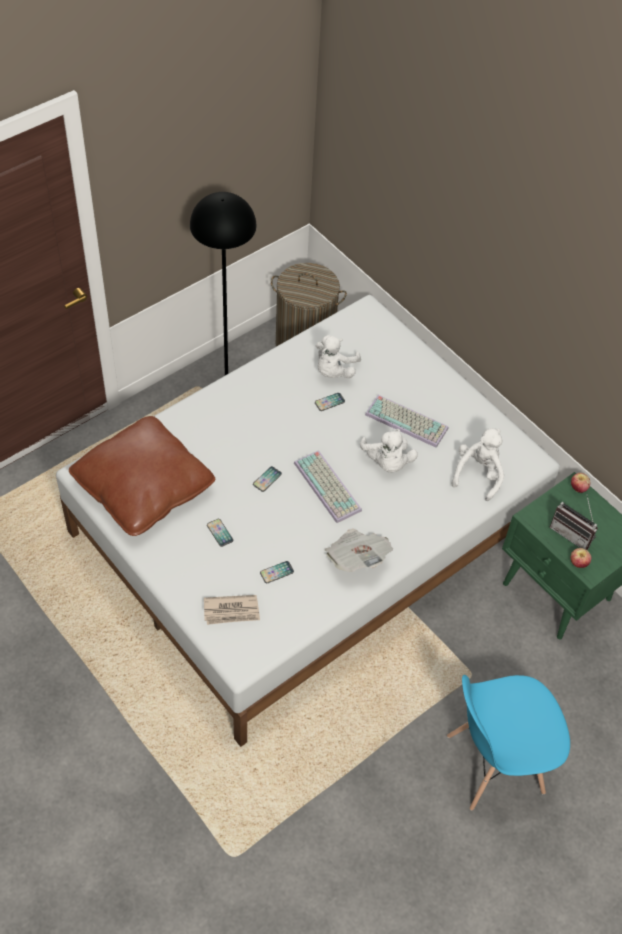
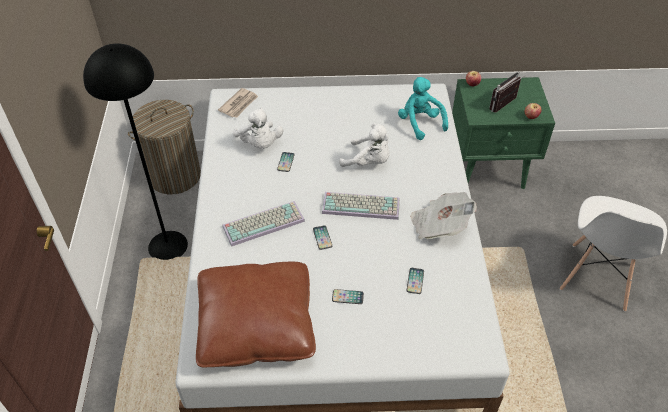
camera: 50 degrees left, 5 degrees down
newspaper [204,595,260,625] -> newspaper moved to [218,88,258,118]
keyboard [365,395,449,448] -> keyboard moved to [222,201,305,247]
blue chair [447,675,570,811] -> white chair [560,196,667,312]
white plush toy [451,428,504,501] -> turquoise plush toy [398,77,448,140]
radio [550,494,598,550] -> radio turned 150 degrees clockwise [489,71,523,113]

